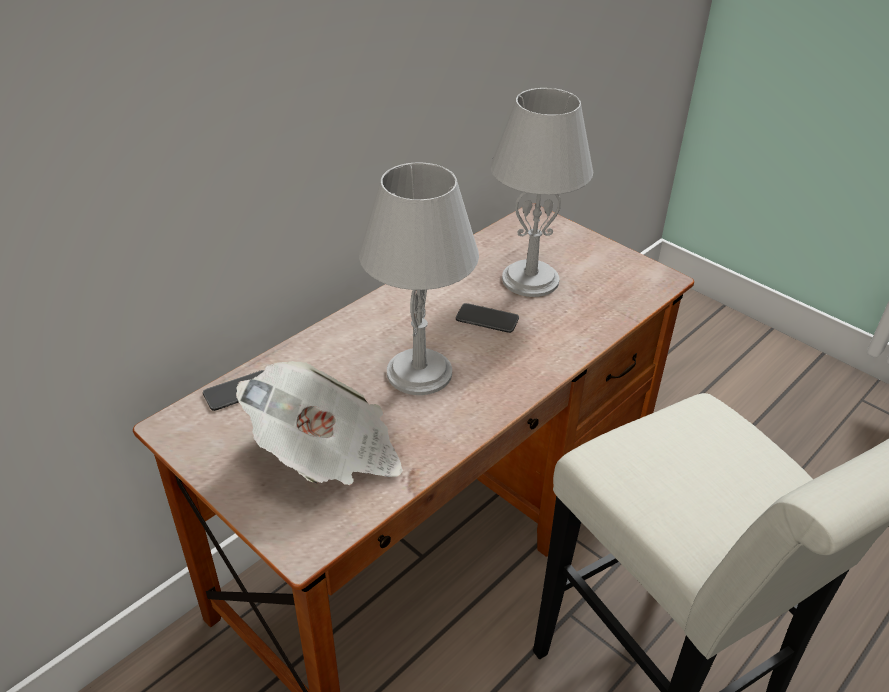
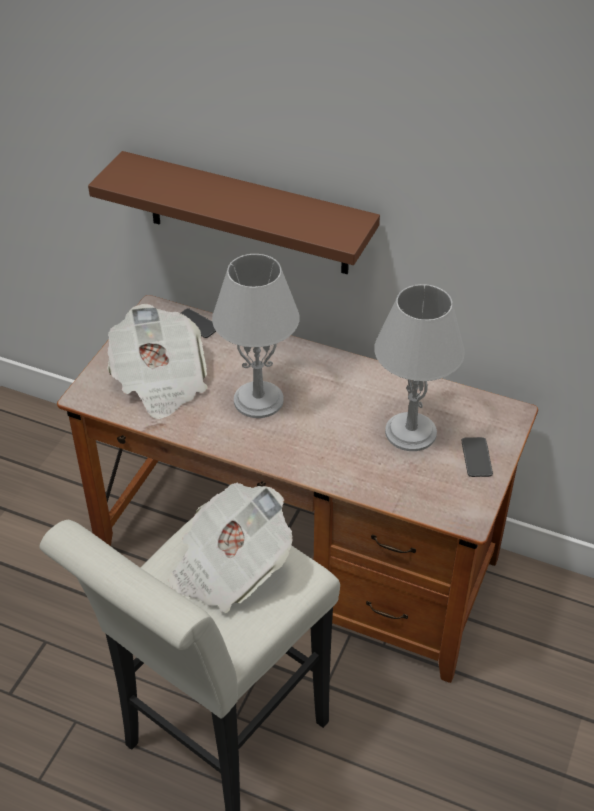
camera: 70 degrees right, 5 degrees up
phone [456,303,519,333] -> phone moved to [462,437,493,477]
none -> brown shelf [88,151,380,274]
none -> newspaper [169,483,293,613]

